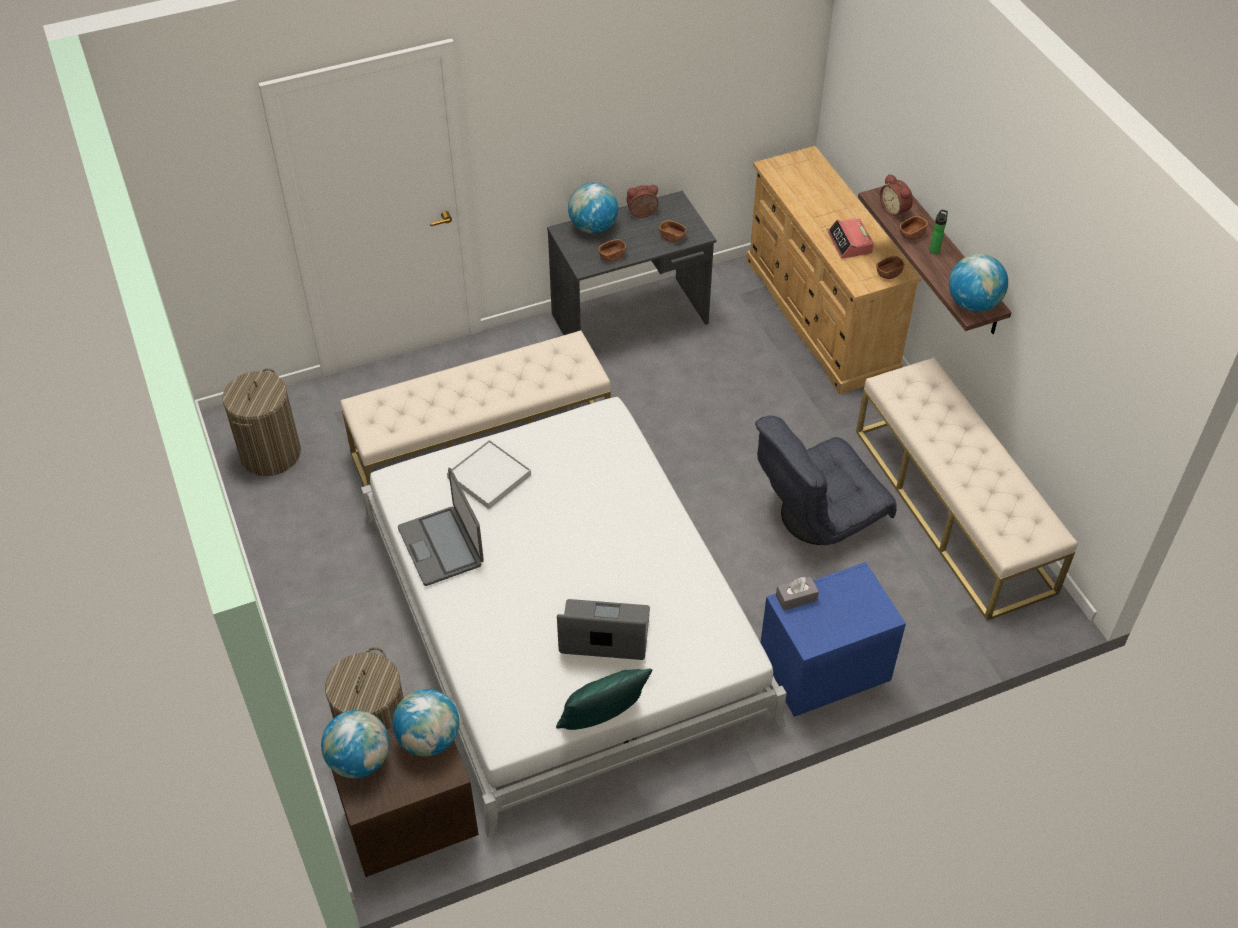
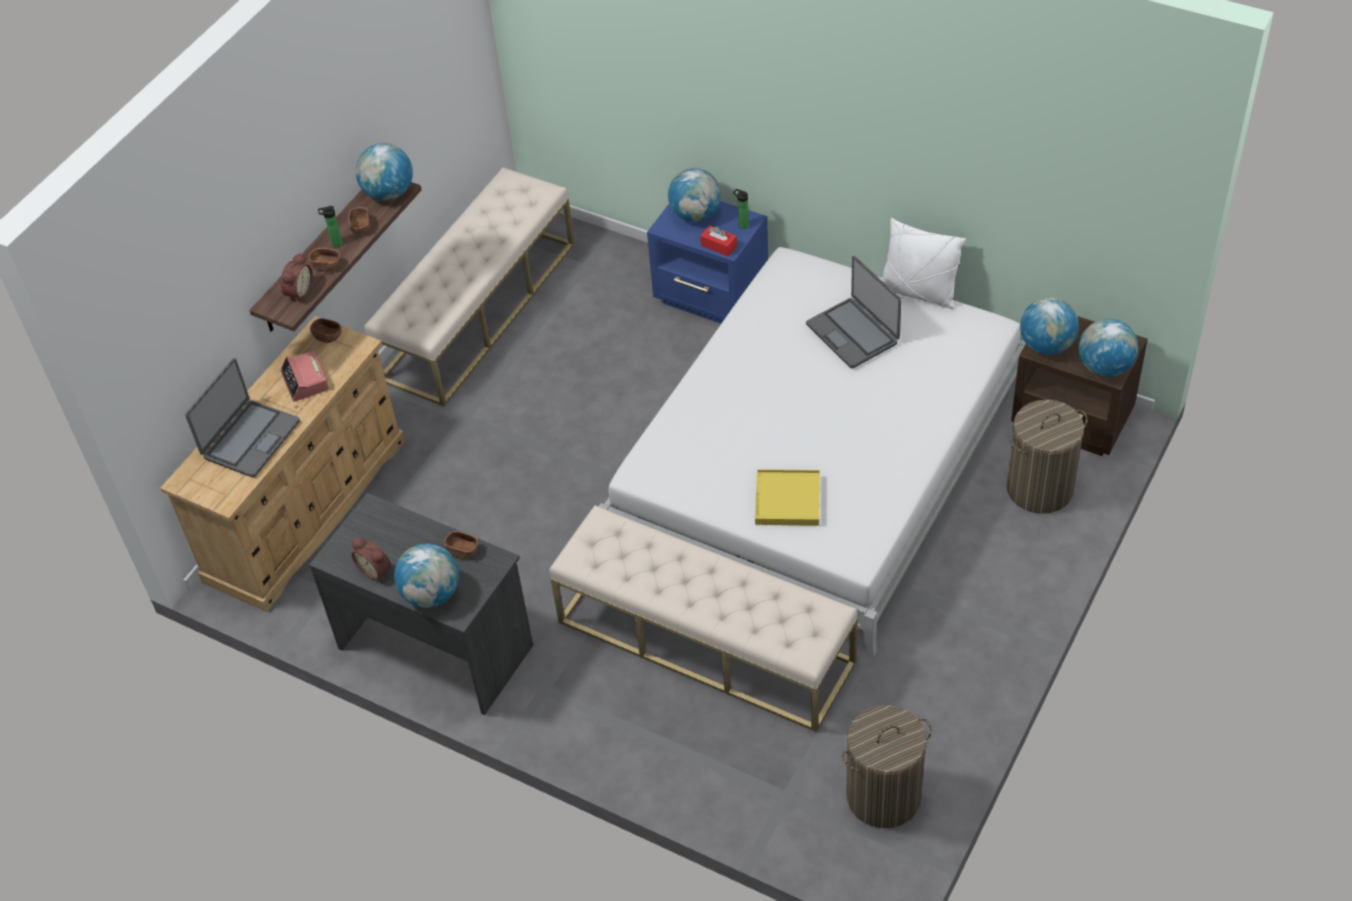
camera: 125 degrees left, 0 degrees up
laptop [398,468,484,586] -> laptop moved to [185,358,300,478]
white tray [447,440,531,509] -> yellow tray [755,469,820,526]
green pillow [556,668,653,730] -> white pillow [882,218,966,309]
brown bowl [659,220,687,242] -> brown bowl moved to [348,207,371,235]
grey armchair [755,416,897,545] -> none
grey tissue box [776,577,819,610] -> red tissue box [700,225,737,256]
alarm clock [828,218,874,259] -> alarm clock turned 120 degrees clockwise [281,351,329,402]
none -> globe [668,168,721,222]
none -> bottle [733,189,749,229]

